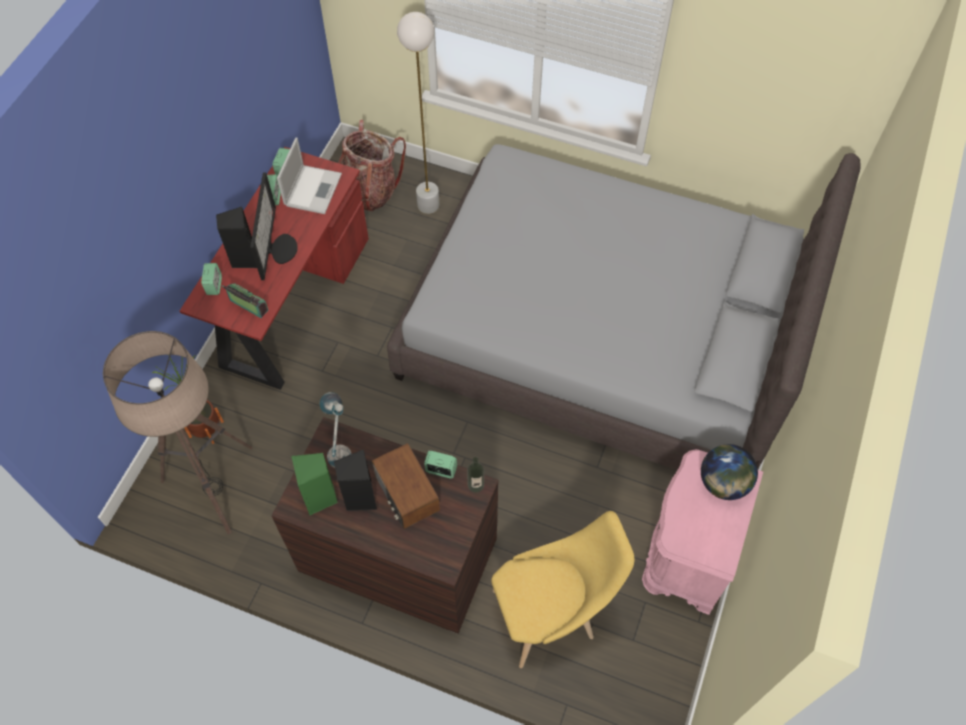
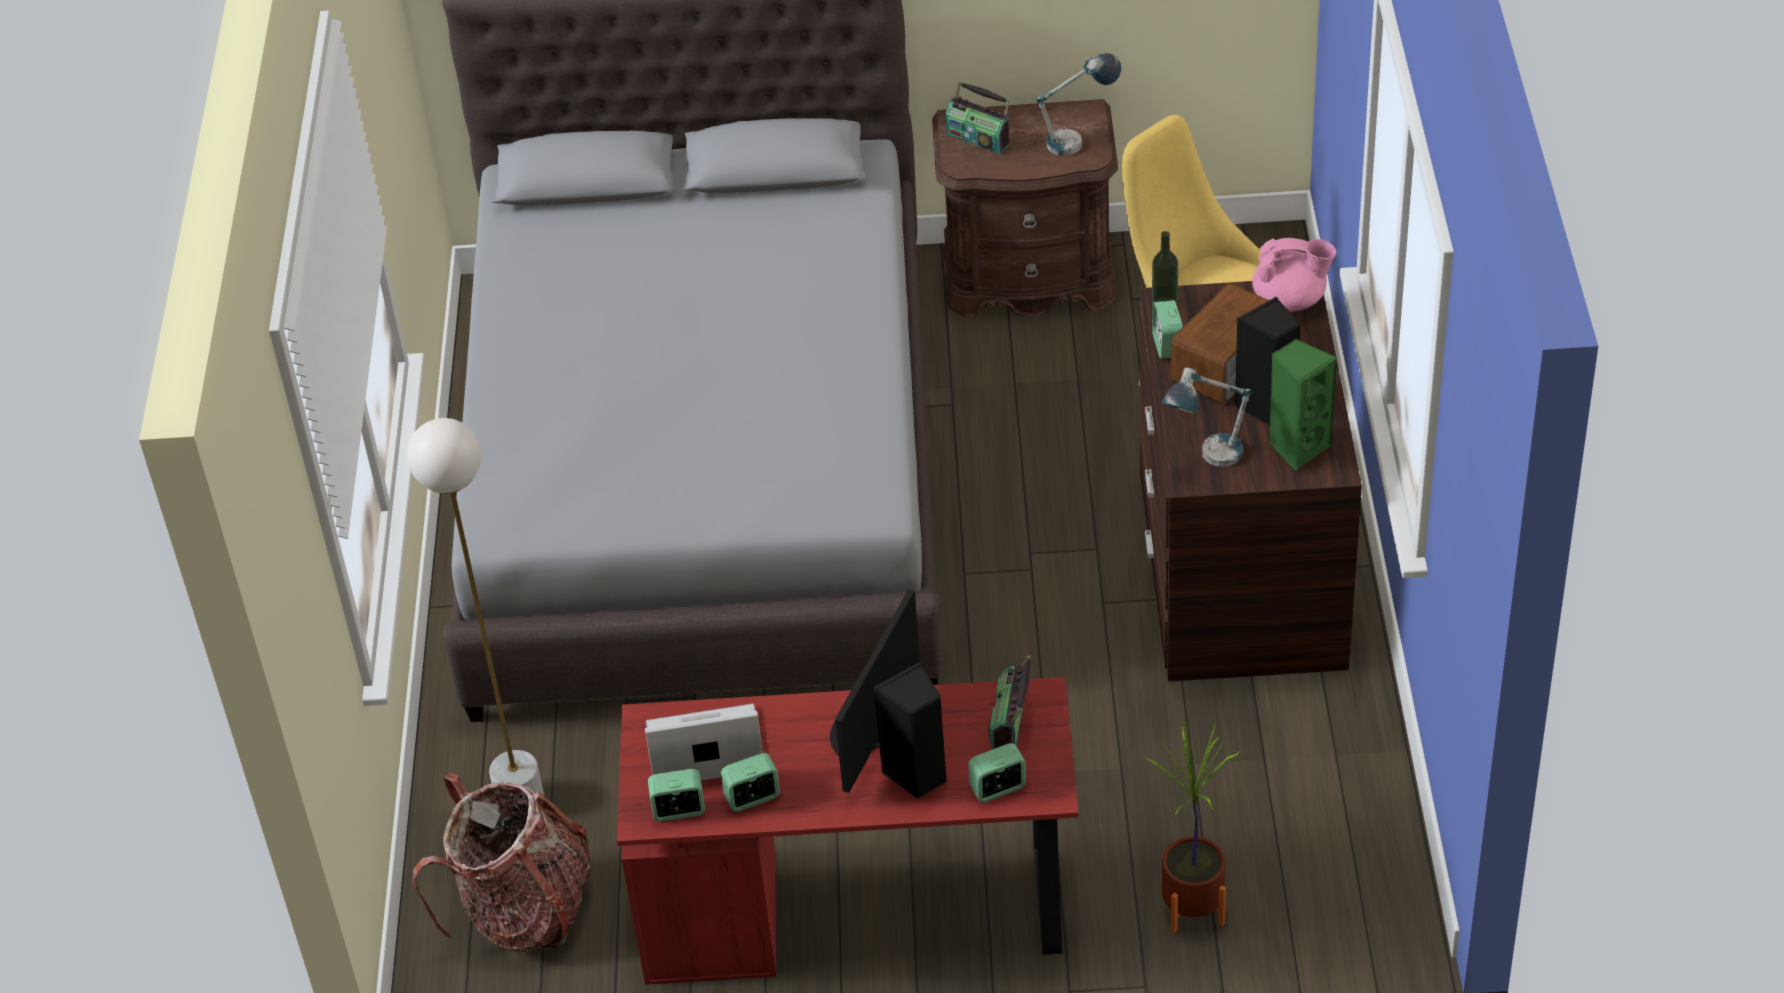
camera: 110 degrees left, 15 degrees down
floor lamp [103,331,253,534] -> none
monitor [250,172,298,280] -> monitor turned 45 degrees counterclockwise [830,589,920,793]
pink nightstand [642,449,763,615] -> brown nightstand [932,99,1118,318]
globe [701,444,758,500] -> radio [945,82,1010,154]
none -> table lamp [1037,53,1121,156]
none -> pink teapot [1252,238,1336,311]

